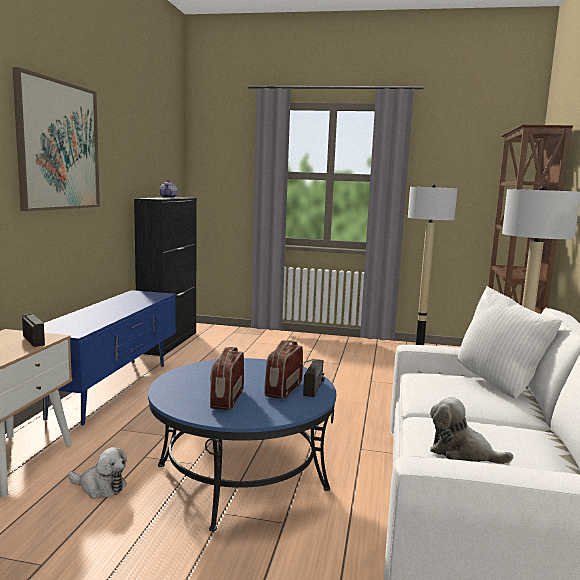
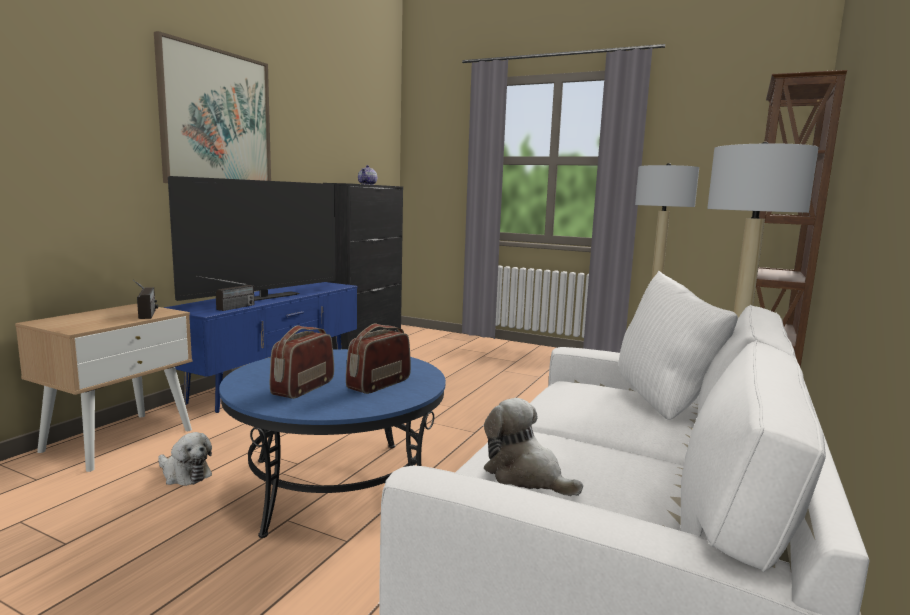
camera: 15 degrees right, 0 degrees up
radio [300,358,325,397] -> radio moved to [196,276,255,311]
none -> television [168,176,335,301]

